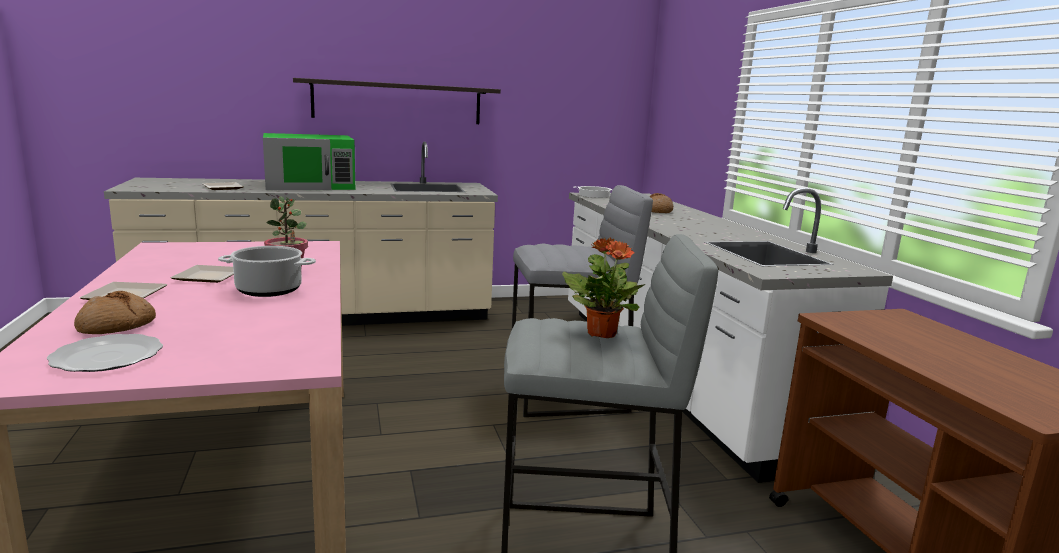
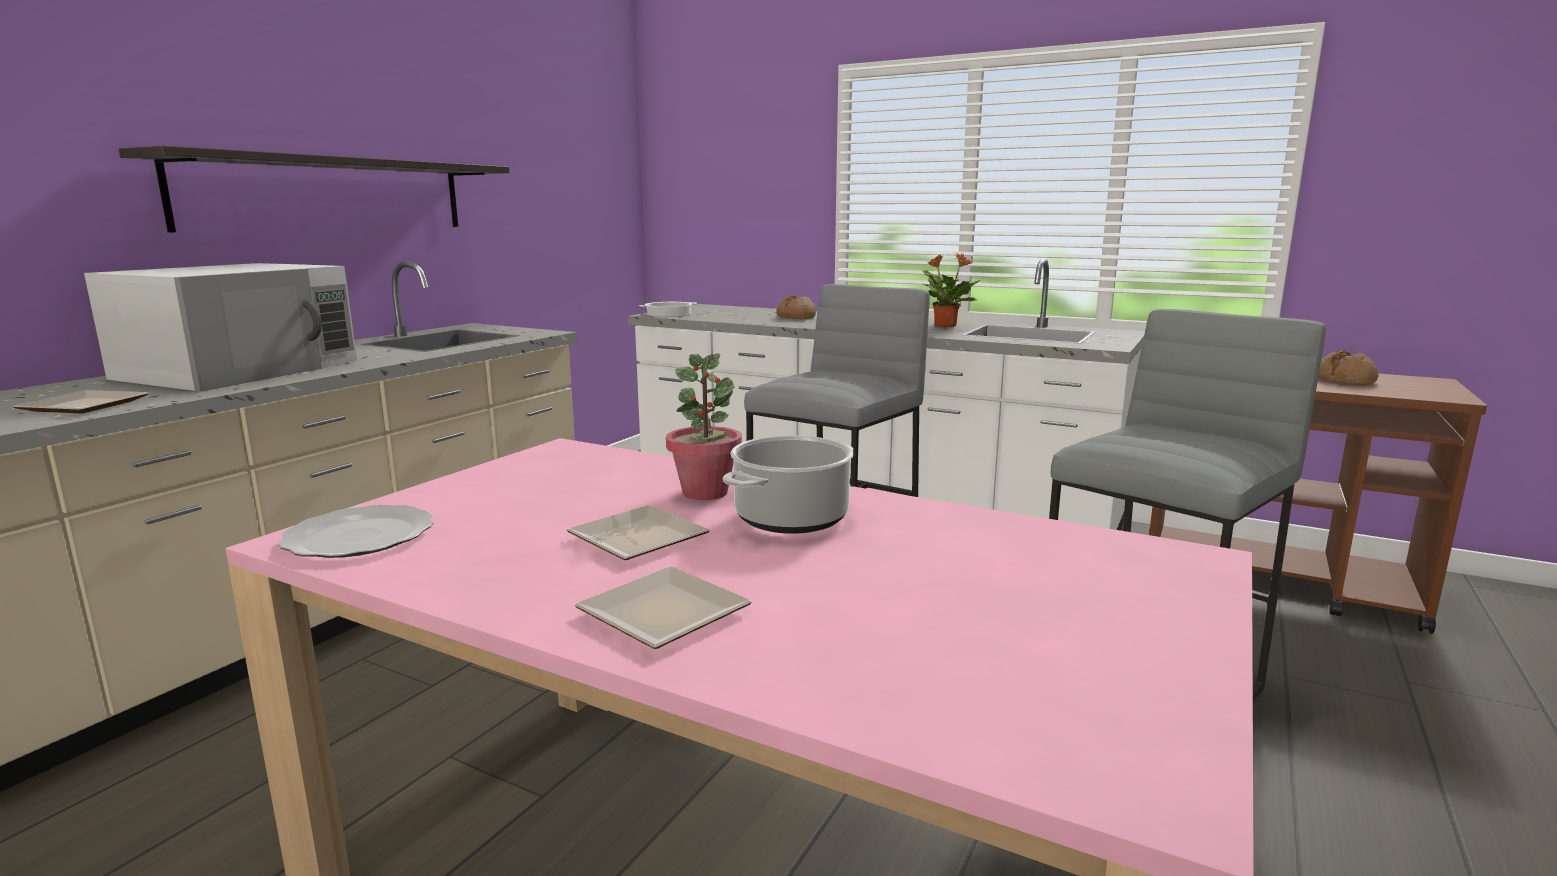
camera: 45 degrees left, 0 degrees up
plate [47,334,163,372] -> plate moved to [278,505,433,558]
bread [74,291,156,334] -> bread moved to [1318,351,1379,385]
green microwave [263,133,355,190] -> white microwave [84,263,357,392]
potted plant [562,237,645,338] -> potted plant moved to [923,253,980,327]

